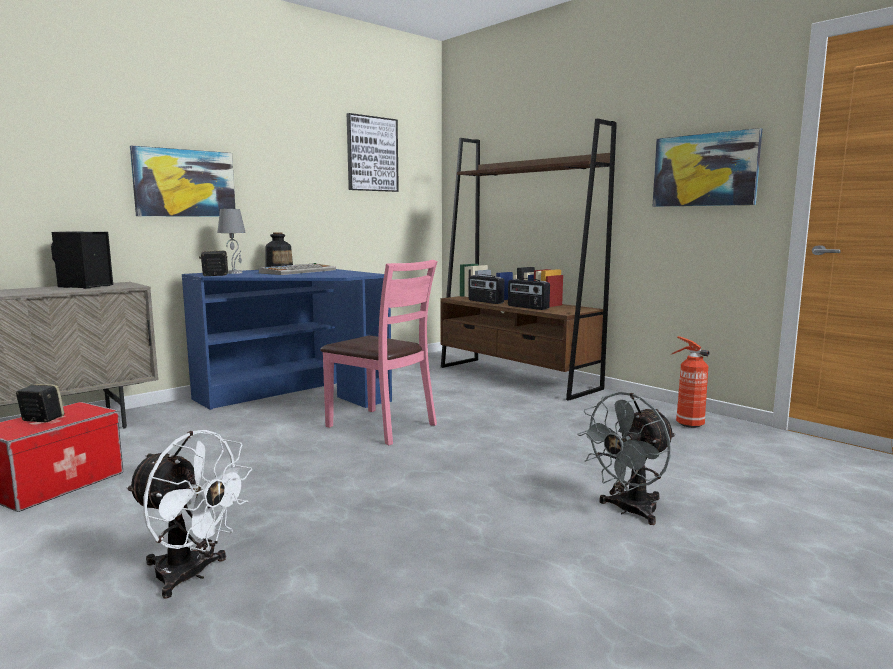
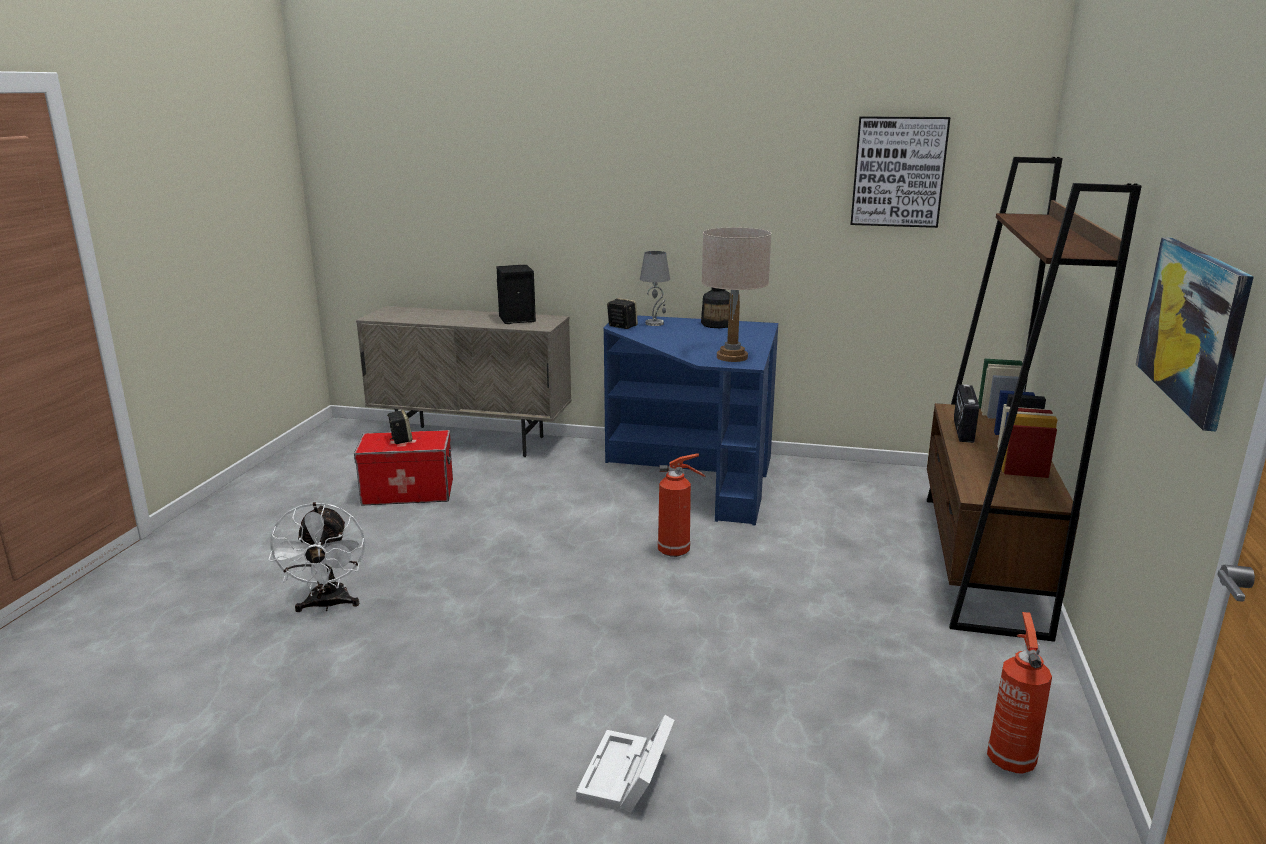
camera: 55 degrees right, 10 degrees up
picture [130,146,235,217] -> none
keyboard [259,263,336,275] -> none
pink chair [320,260,438,445] -> fire extinguisher [658,453,706,557]
radio [508,278,550,310] -> none
grey fan [578,392,675,525] -> white storage box [576,715,674,813]
none -> beige table lamp [702,227,772,362]

